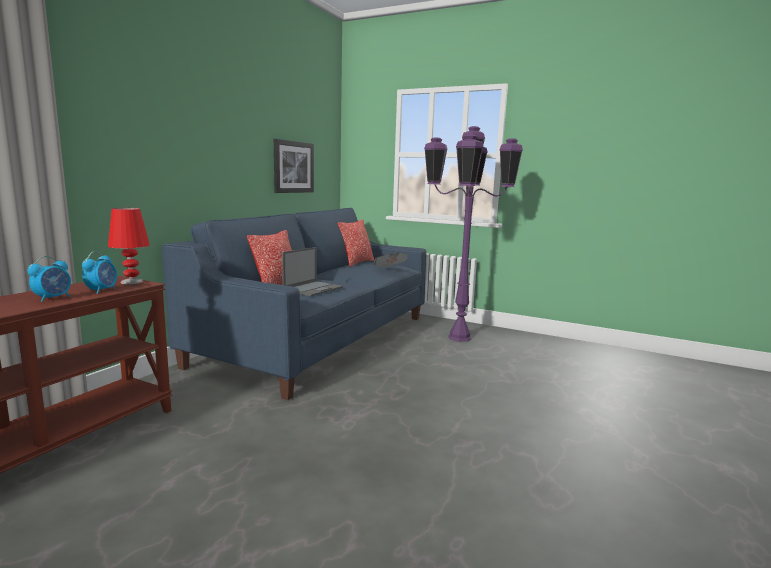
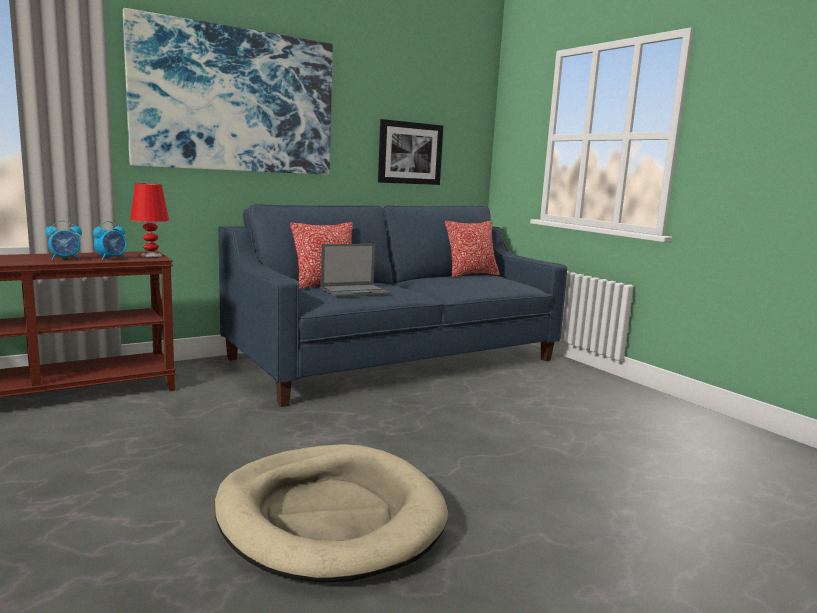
camera: 30 degrees right, 0 degrees up
newspaper [374,252,408,267] -> none
purple floor lamp [424,126,523,342] -> none
none -> picture [123,8,333,175]
none -> beige dog bed [215,444,448,583]

